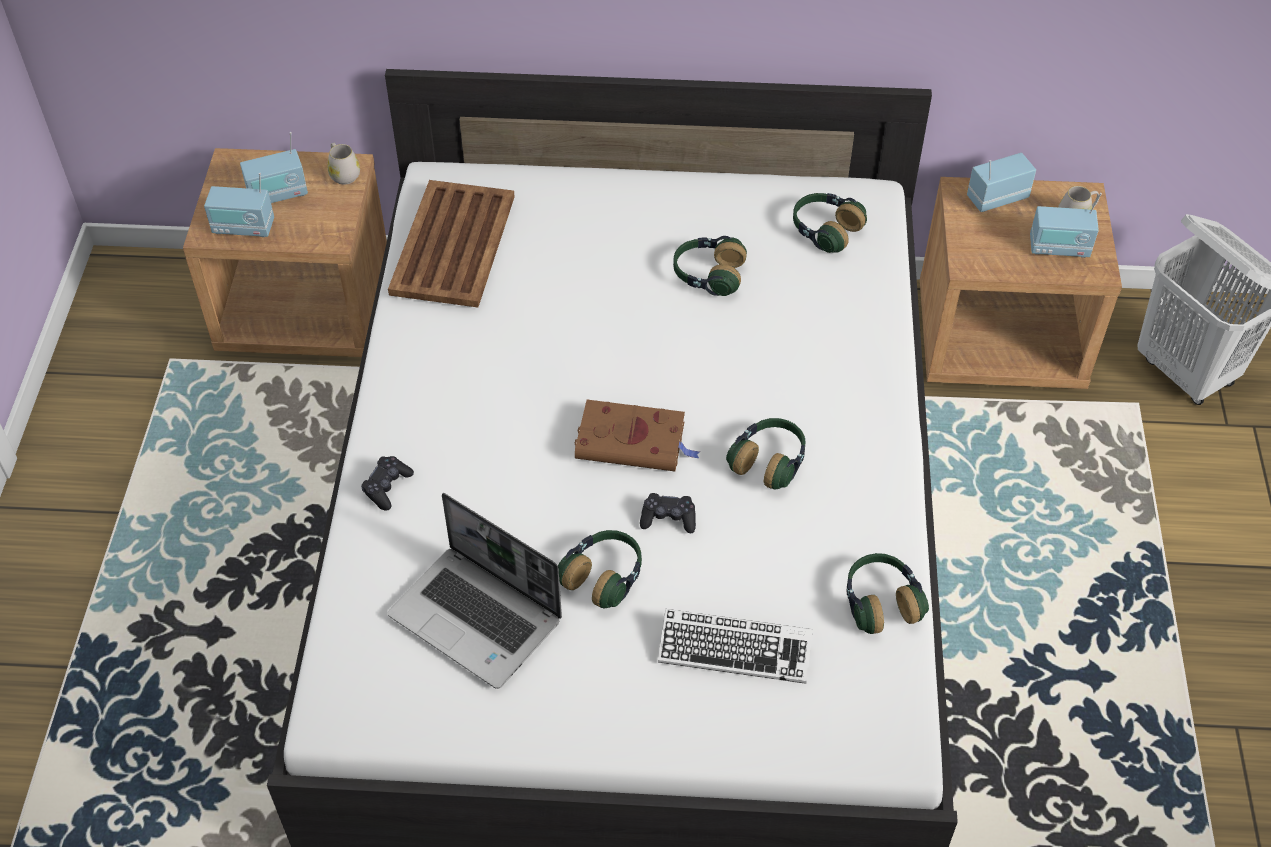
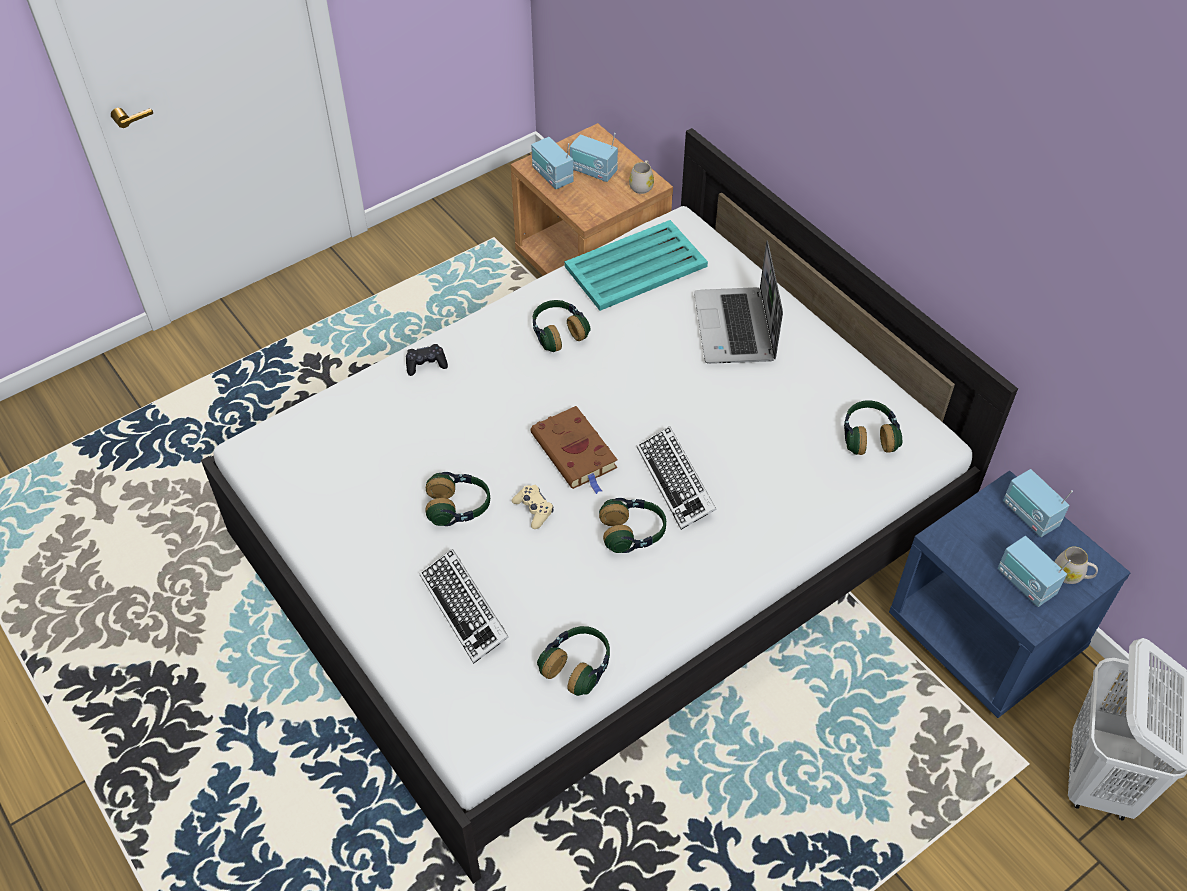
camera: 50 degrees right, 0 degrees up
brown tray [388,180,515,308] -> turquoise tray [564,220,708,311]
laptop [388,493,562,689] -> laptop moved to [694,241,783,364]
black game controller [640,493,696,533] -> beige game controller [512,485,554,529]
headphones [673,236,747,296] -> headphones moved to [533,300,591,352]
brown nightstand [920,177,1122,389] -> blue nightstand [889,470,1131,718]
radio [967,153,1036,212] -> radio turned 150 degrees counterclockwise [1003,469,1073,537]
none -> keyboard [637,426,717,530]

